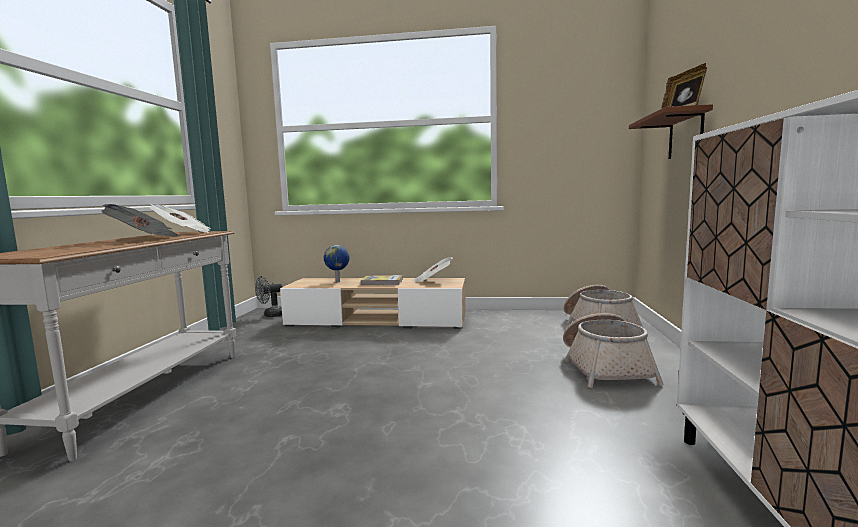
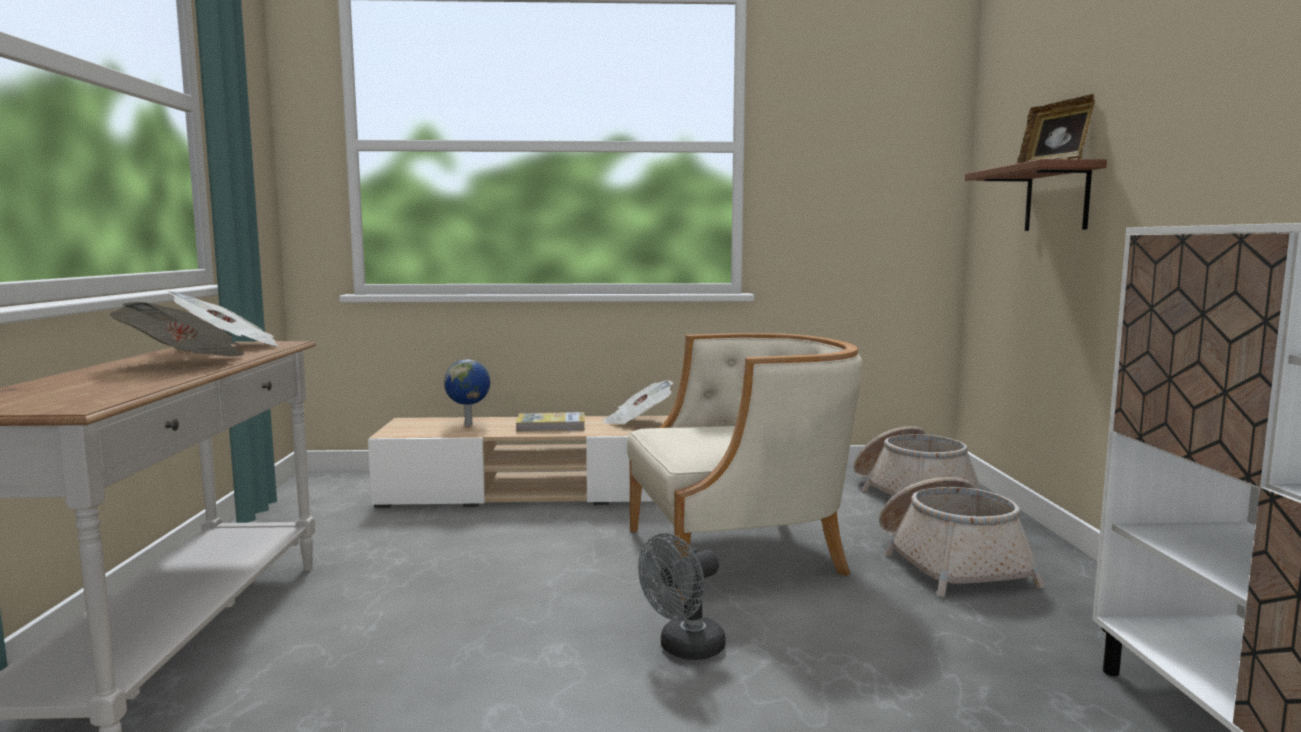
camera: 10 degrees left, 0 degrees up
grey fan [255,276,283,317] -> grey fan moved to [638,533,726,660]
none -> beige armchair [627,333,863,601]

